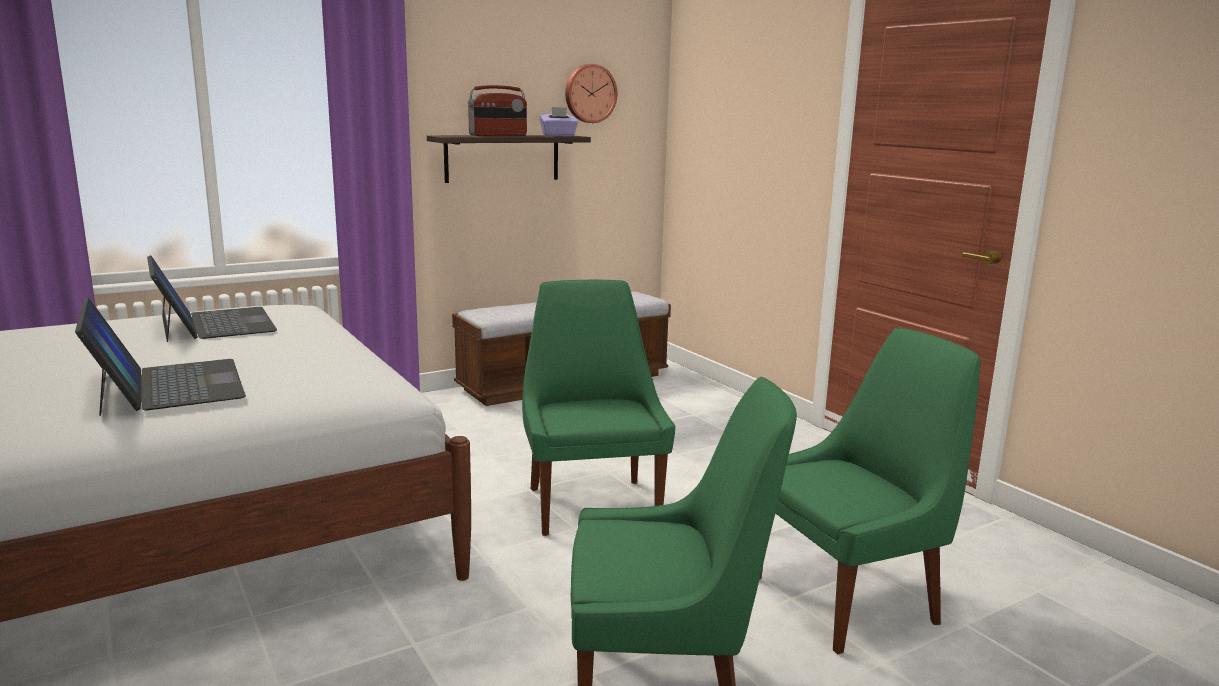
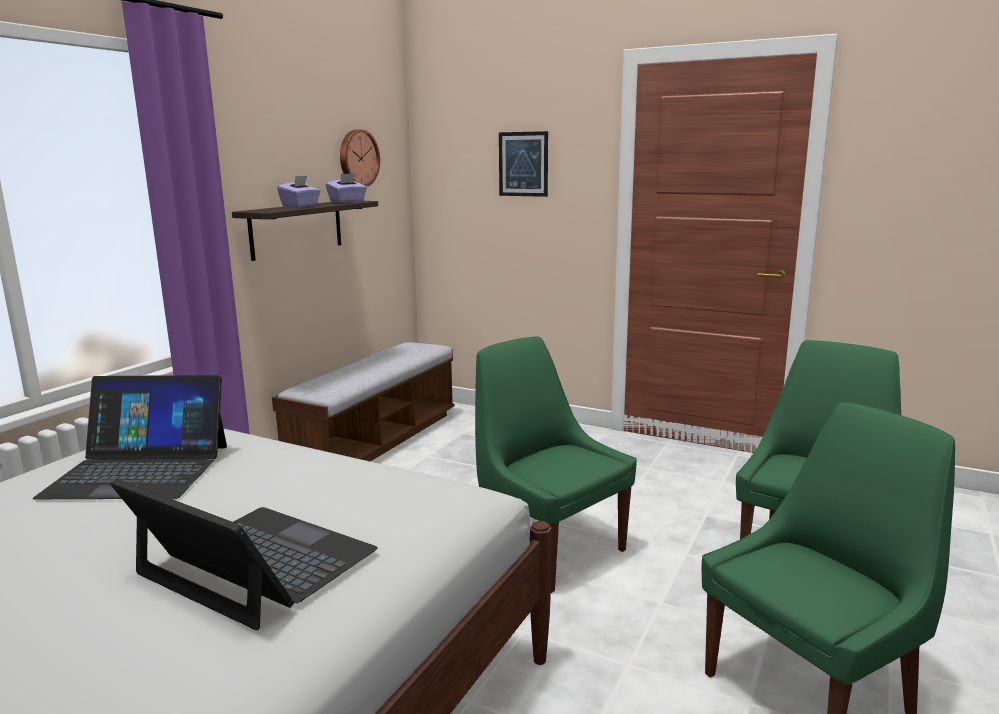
camera: 30 degrees left, 0 degrees up
laptop [147,255,277,342] -> laptop turned 150 degrees clockwise [33,375,227,499]
radio [468,85,527,136] -> purple tissue box [277,176,321,207]
none -> picture [499,131,548,197]

